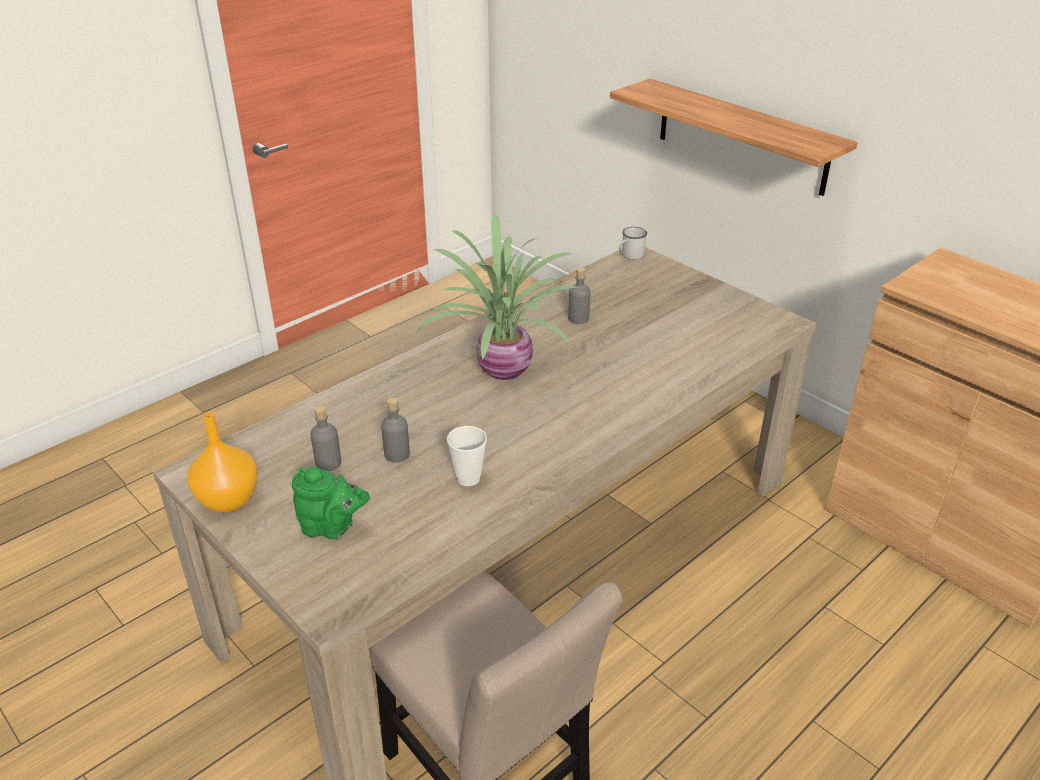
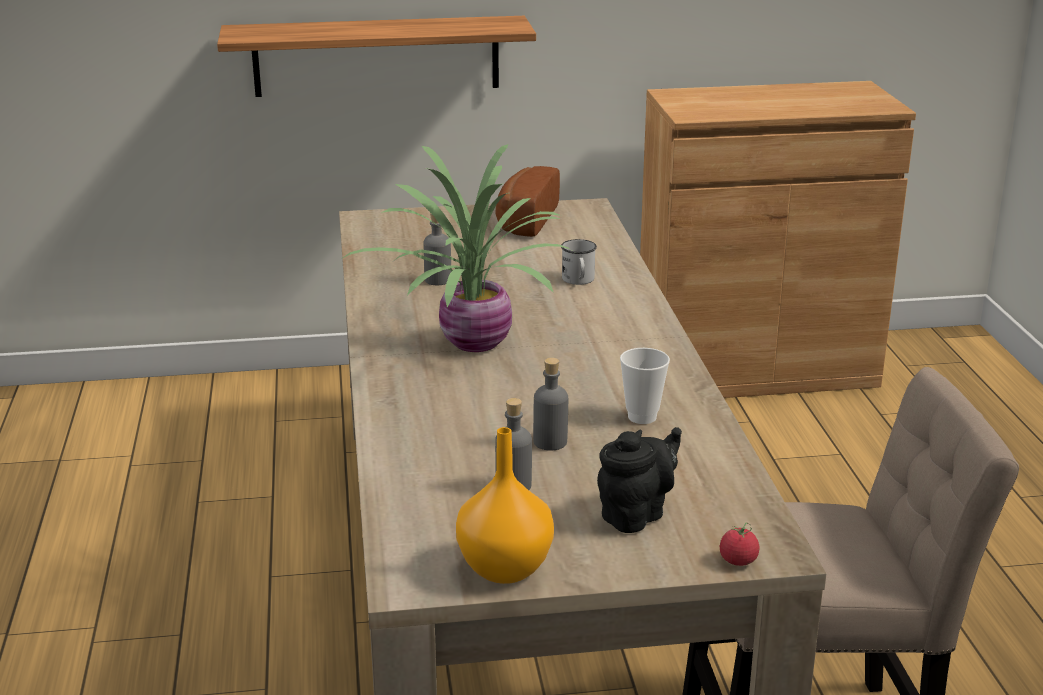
camera: 55 degrees left, 10 degrees down
green teapot [292,467,370,539] -> black teapot [597,427,682,533]
white mug [619,227,647,260] -> white mug moved to [561,239,597,285]
none -> bread [496,166,560,237]
none -> tomato [720,522,759,566]

